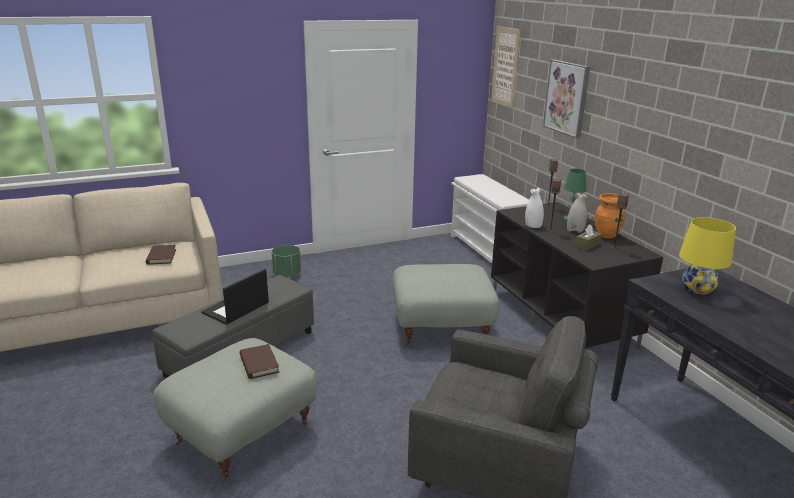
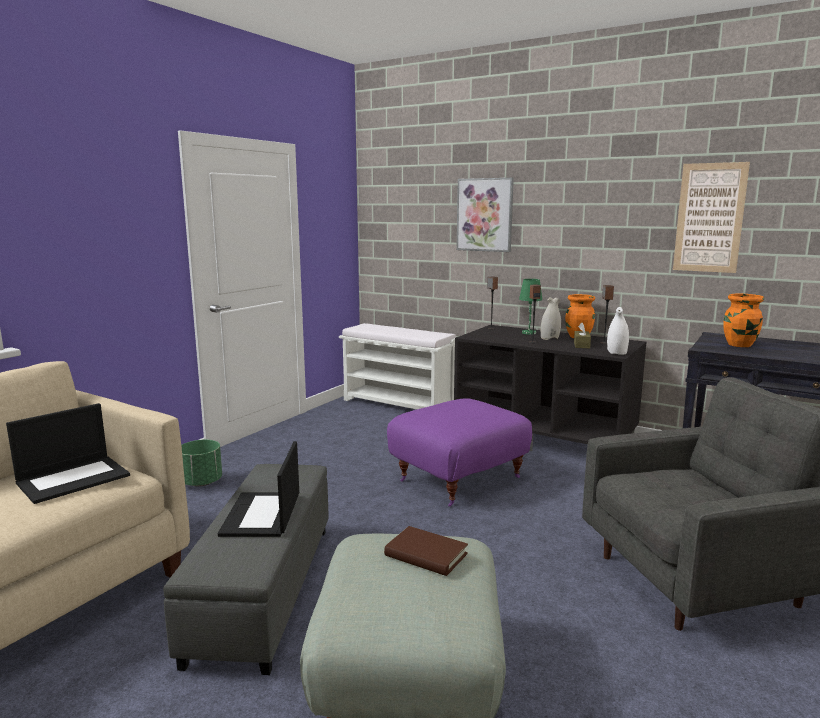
camera: 35 degrees left, 10 degrees down
brown book [146,245,176,265] -> laptop [6,403,130,504]
grey ottoman [392,264,499,346] -> purple ottoman [387,398,532,507]
picture [491,26,521,108] -> picture moved to [673,162,750,273]
white vase [525,188,544,228] -> white vase moved to [607,307,629,355]
yellow table lamp [679,217,736,295] -> orange vase [723,294,764,347]

